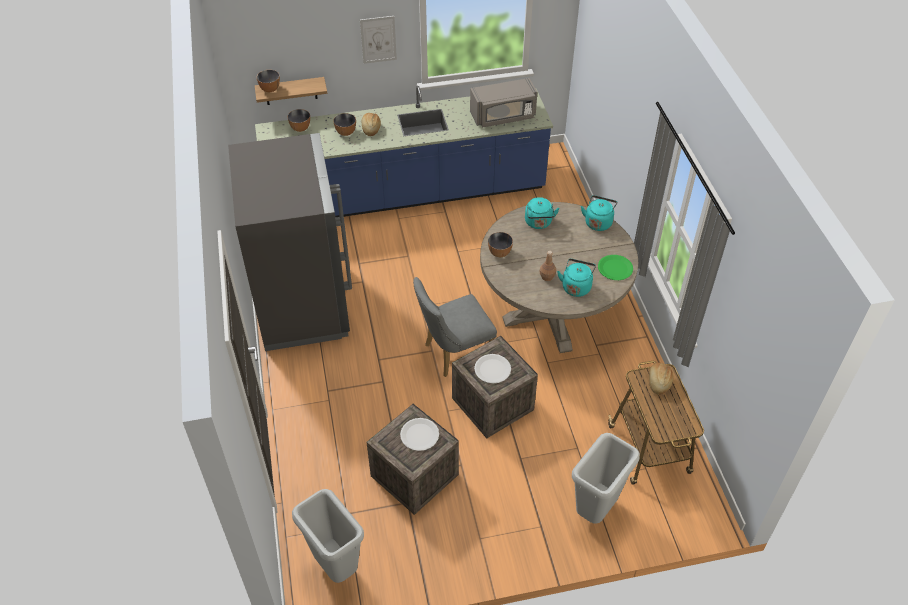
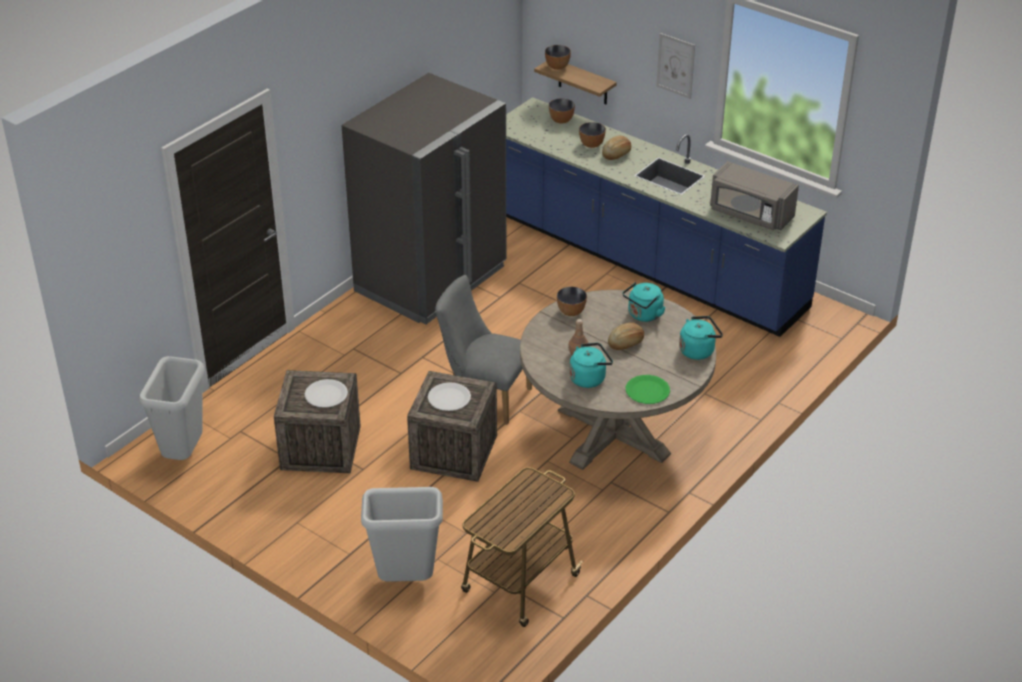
camera: 50 degrees right, 10 degrees down
bread [649,363,673,395] -> bread moved to [608,322,644,350]

